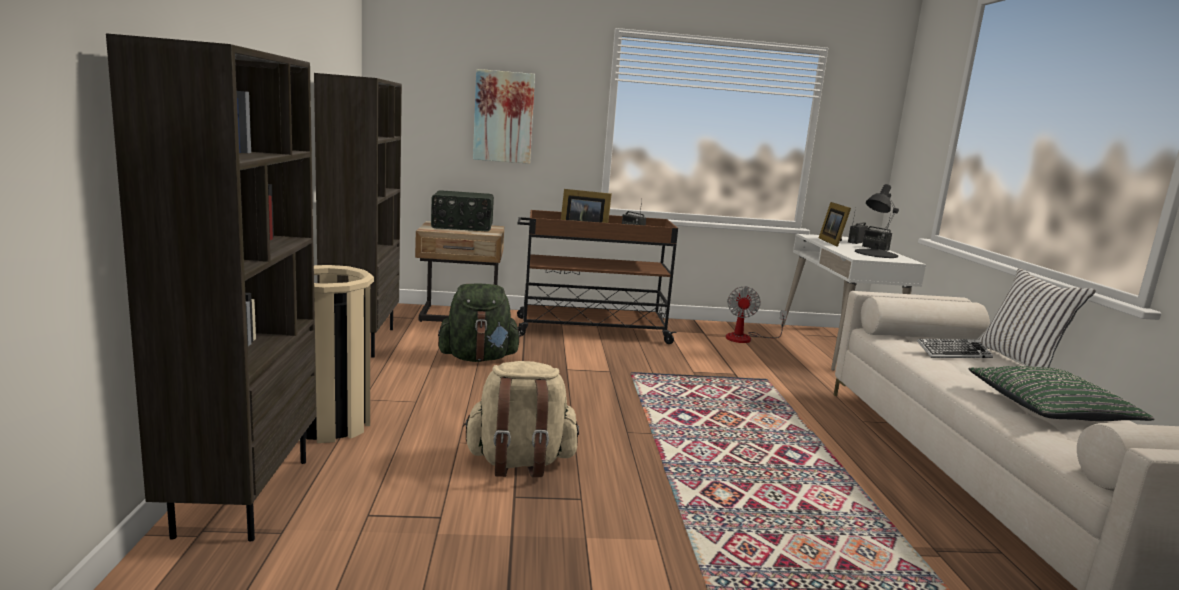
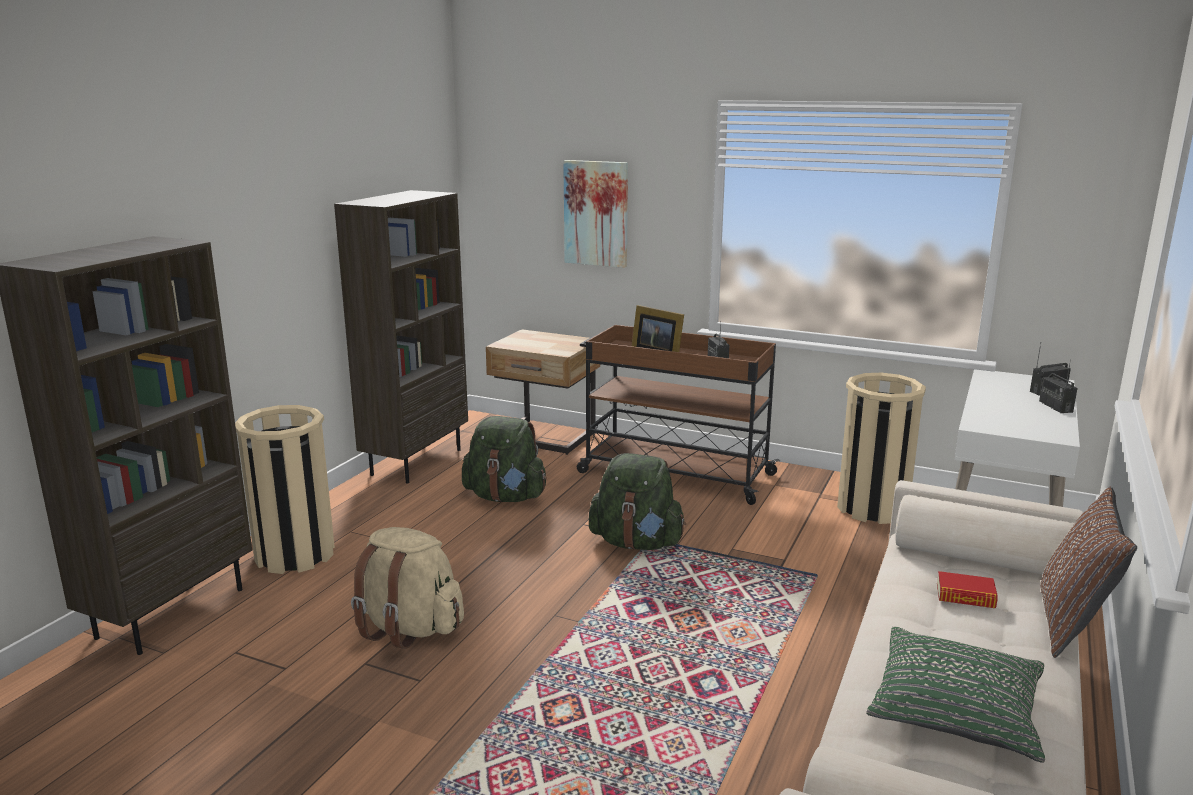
camera: 30 degrees right, 5 degrees up
radio [431,190,494,232] -> none
fan [726,286,787,343] -> beige trash can [837,373,926,524]
picture frame [819,202,851,247] -> none
black table lamp [855,184,899,258] -> none
keyboard [917,339,993,358] -> book [937,571,998,608]
white pillow [978,268,1096,368] -> brown pillow [1040,487,1137,658]
none -> green backpack [589,453,686,550]

